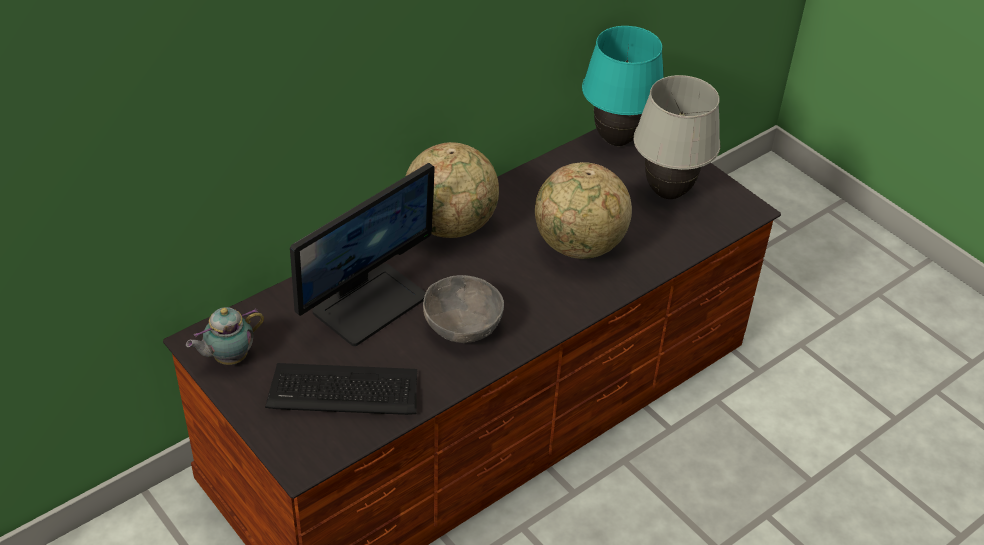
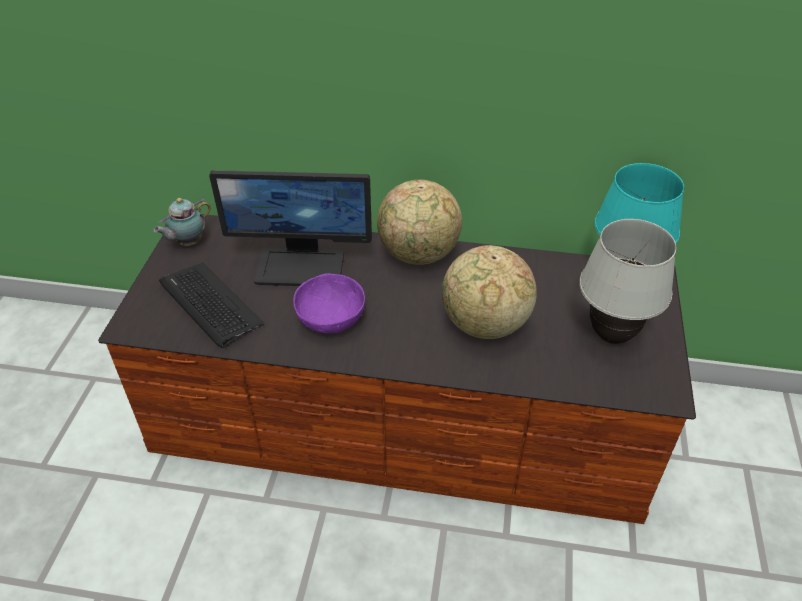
camera: 50 degrees right, 0 degrees up
teapot [186,307,264,365] -> teapot turned 60 degrees counterclockwise [153,198,211,246]
grey bowl [423,275,504,343] -> purple bowl [293,273,365,333]

